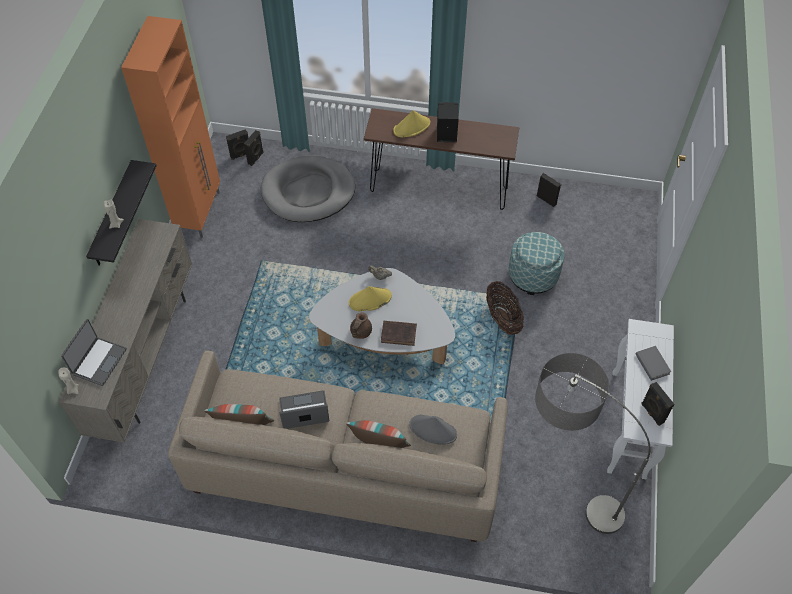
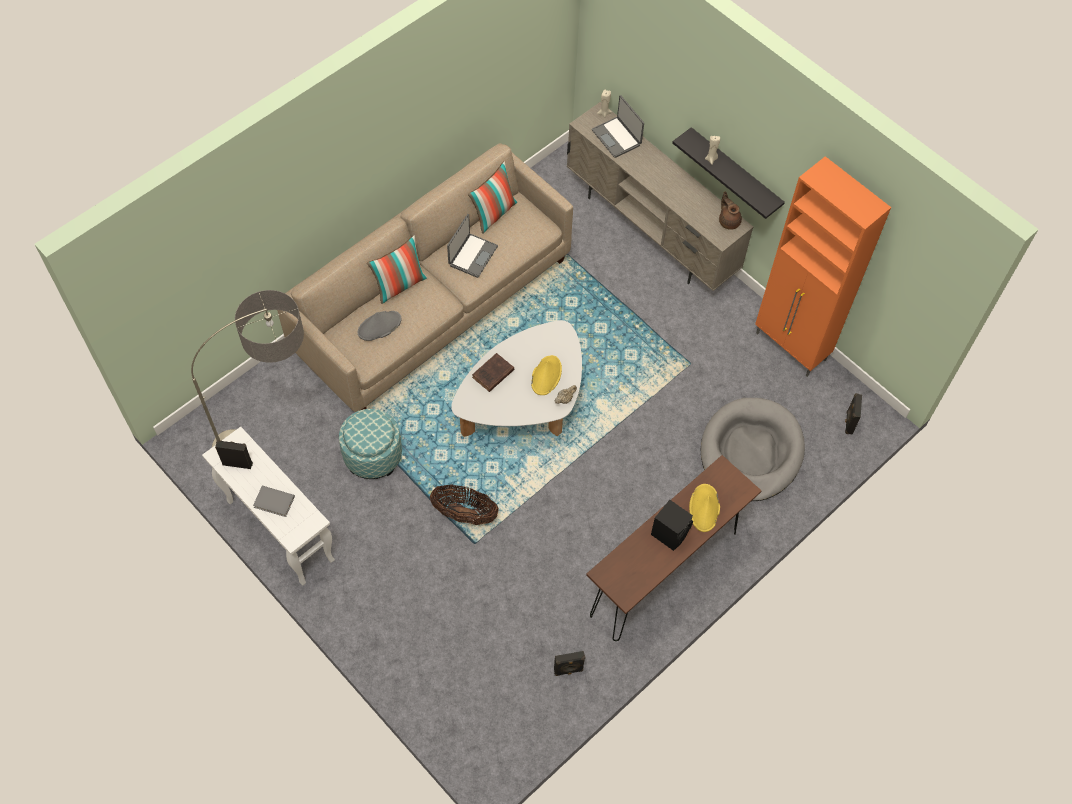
camera: 125 degrees right, 5 degrees up
black speaker [244,130,264,166] -> none
brown teapot [350,312,372,339] -> brown teapot moved to [719,192,742,230]
ottoman [509,232,564,295] -> ottoman moved to [339,409,402,479]

